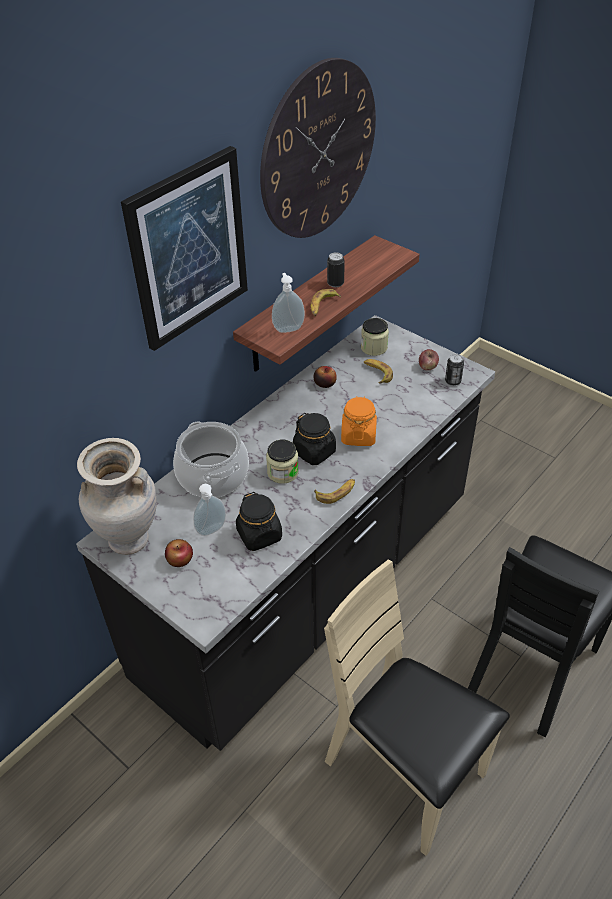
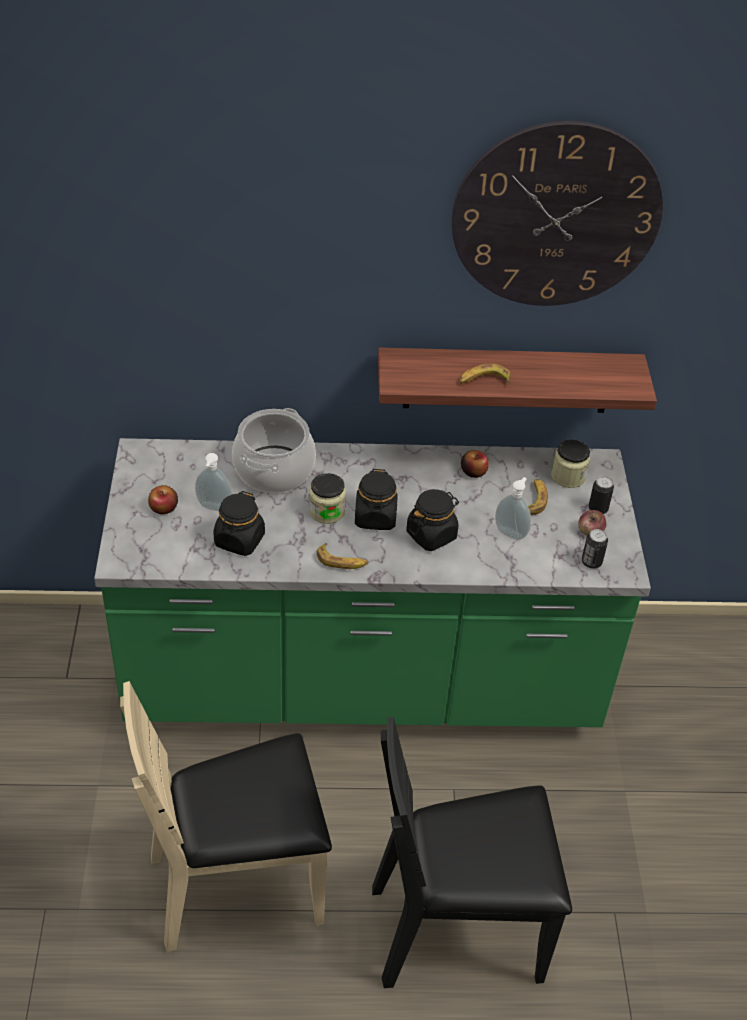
camera: 45 degrees right, 0 degrees up
black counter [76,315,495,751] -> green counter [94,438,651,727]
beige vase [77,438,157,555] -> none
picture [121,146,248,351] -> none
soap dispenser [272,273,305,333] -> soap dispenser moved to [495,477,531,540]
beige chair [324,559,510,856] -> beige chair turned 105 degrees counterclockwise [120,681,332,952]
can [327,252,345,287] -> can moved to [588,476,614,514]
orange jar [341,396,377,446] -> black jar [406,489,459,551]

